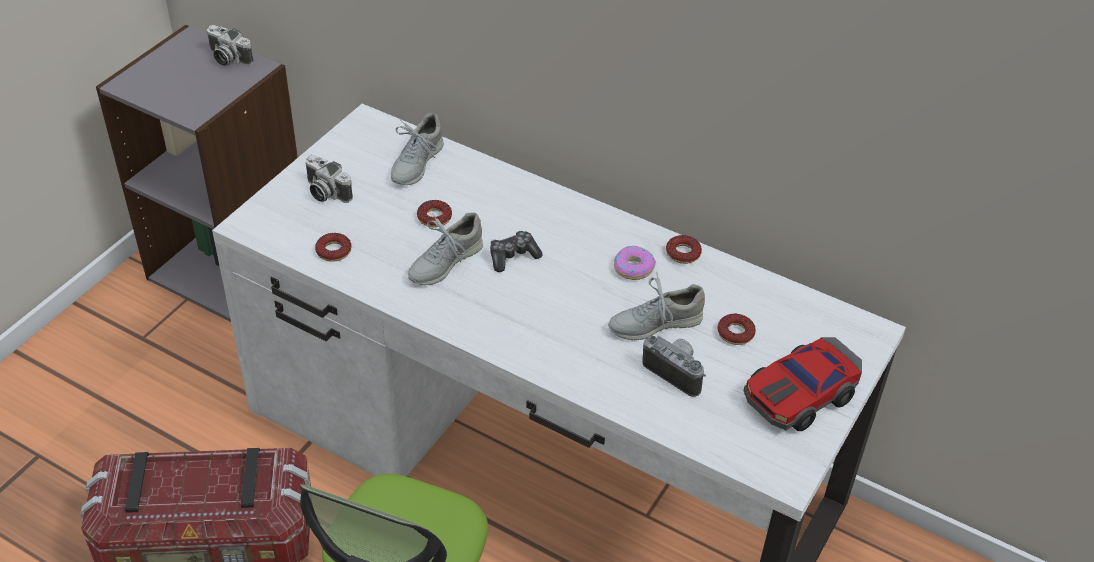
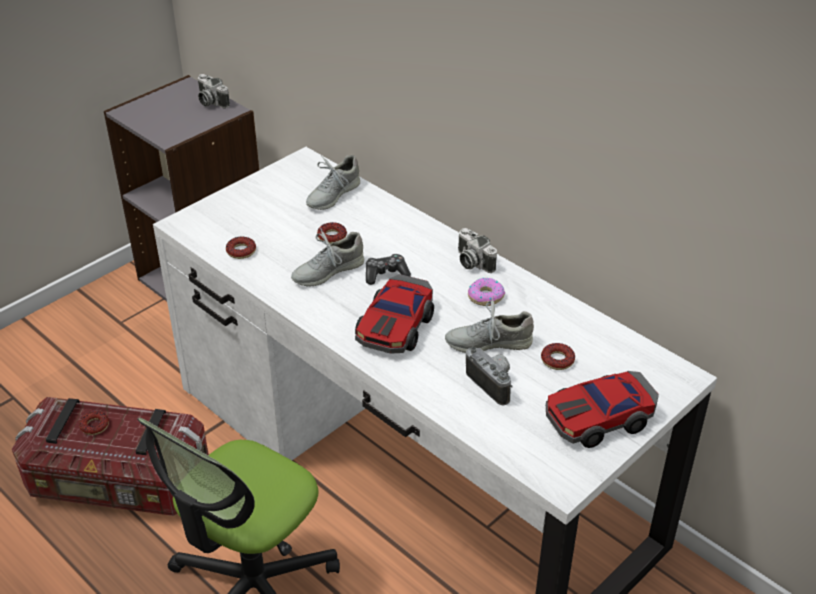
camera: 15 degrees right, 5 degrees down
camera [306,155,353,203] -> camera moved to [458,228,497,273]
donut [666,235,702,264] -> donut moved to [79,411,109,435]
none -> toy car [355,274,434,354]

